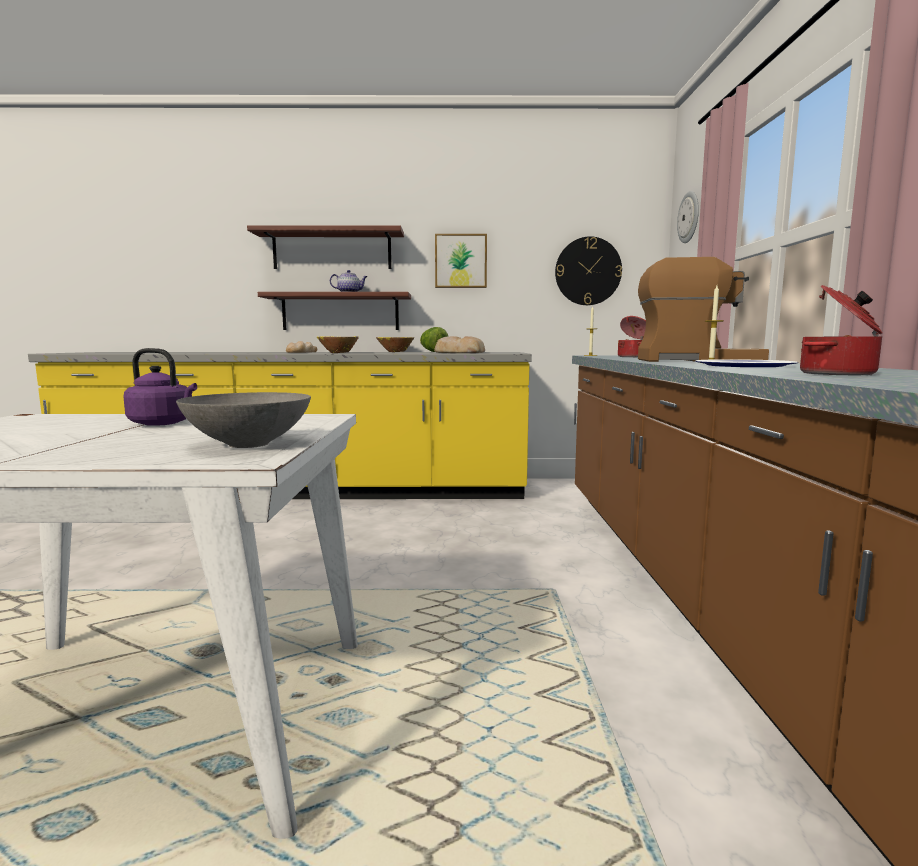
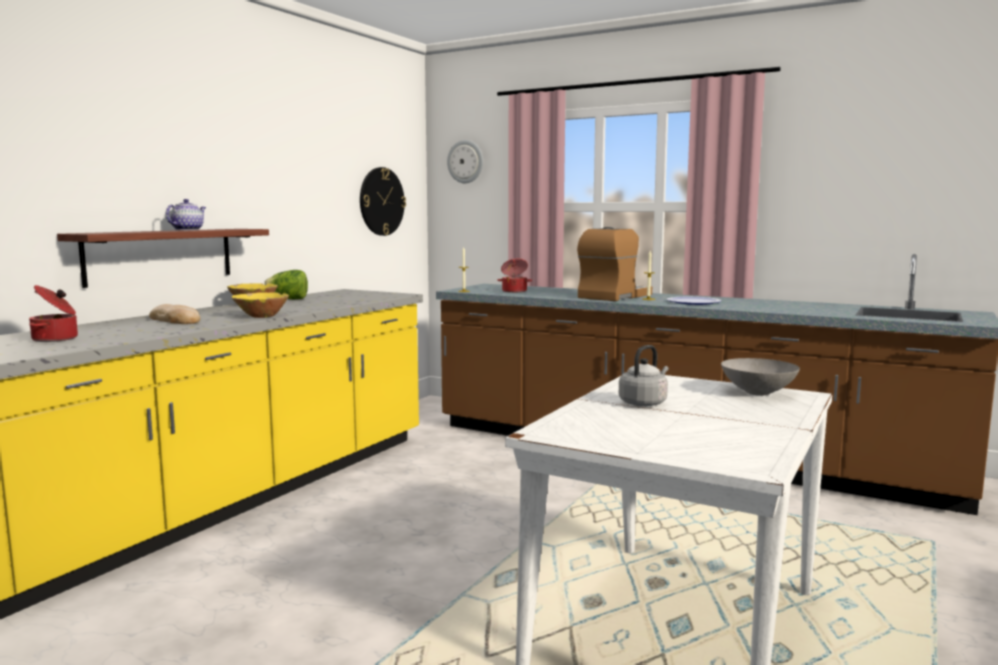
camera: 60 degrees left, 0 degrees up
purple kettle [123,348,197,426] -> grey kettle [619,345,668,407]
shelf [247,225,404,269] -> none
bread [434,336,485,353] -> none
picture [435,234,487,288] -> none
cooking pot [800,285,883,375] -> cooking pot moved to [29,285,78,342]

